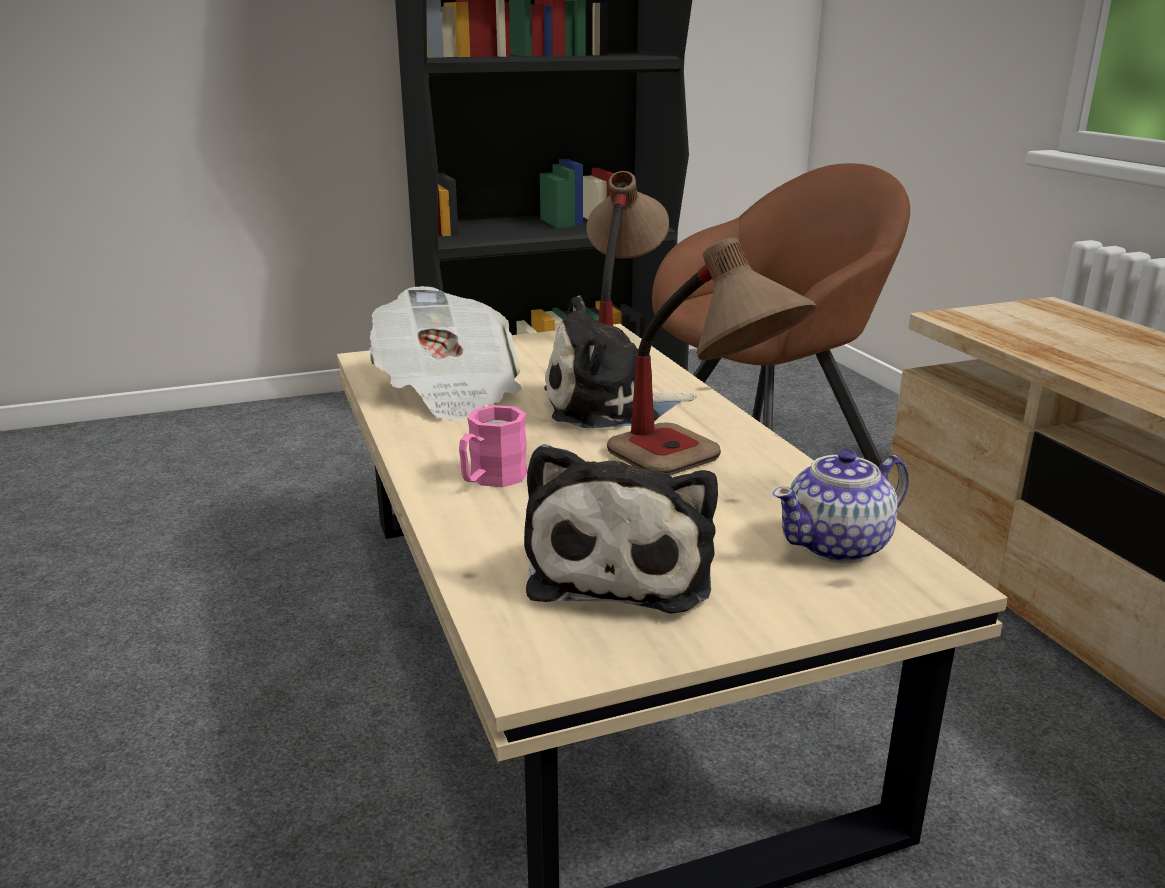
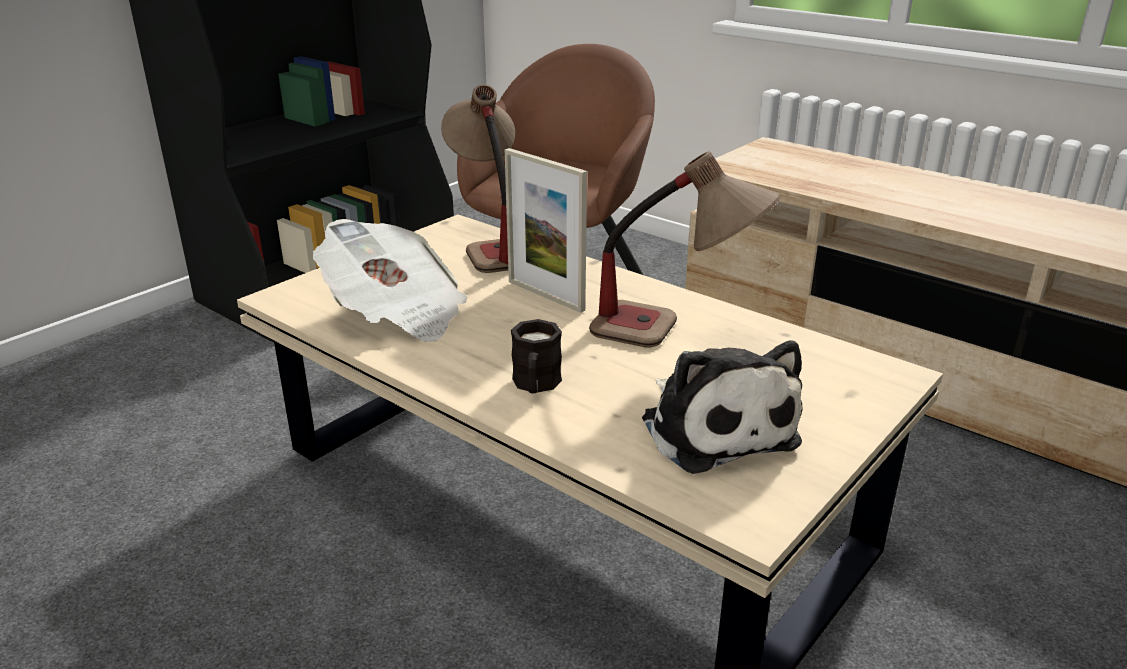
camera: 30 degrees left, 5 degrees up
pink mug [459,405,527,487] -> black mug [511,319,562,394]
plush toy [544,296,697,428] -> picture frame [505,148,587,313]
teapot [773,449,909,563] -> none

